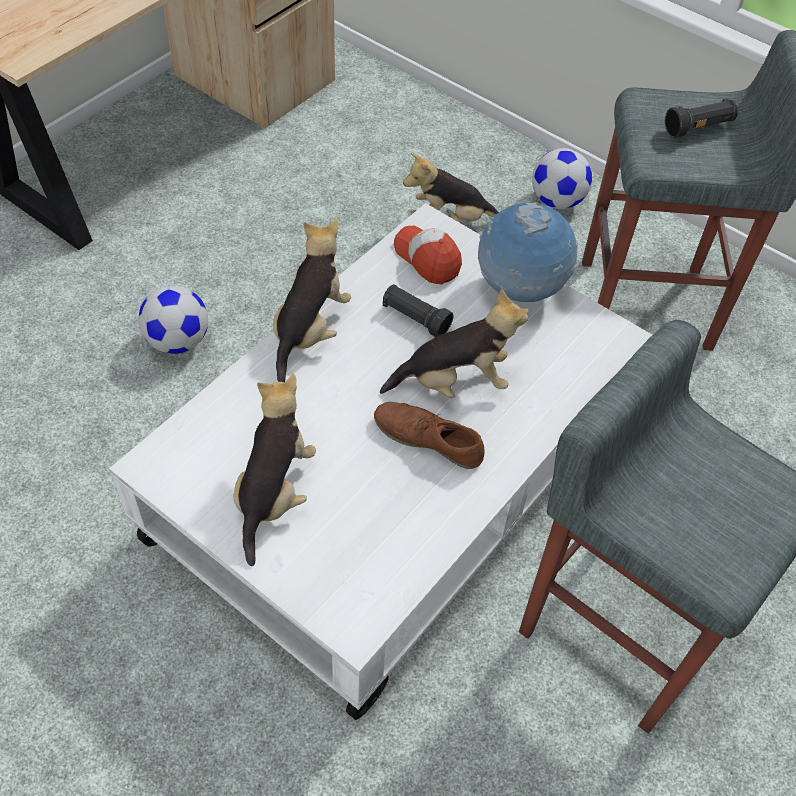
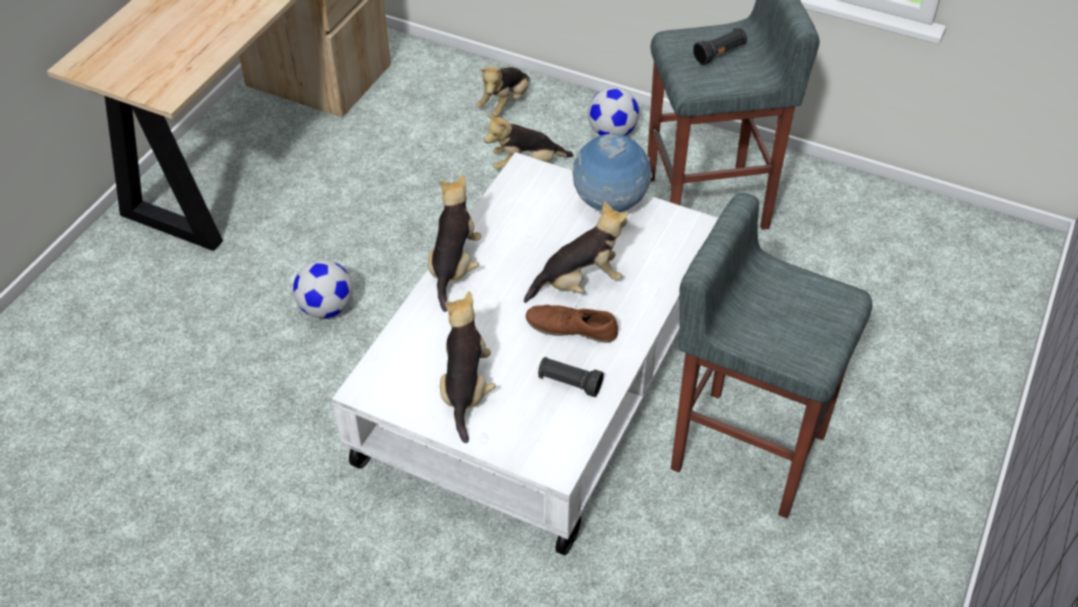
camera: 10 degrees left, 5 degrees down
black flashlight [383,284,454,337] -> black flashlight moved to [538,357,604,397]
cap [394,226,462,284] -> none
none -> plush toy [476,67,530,117]

